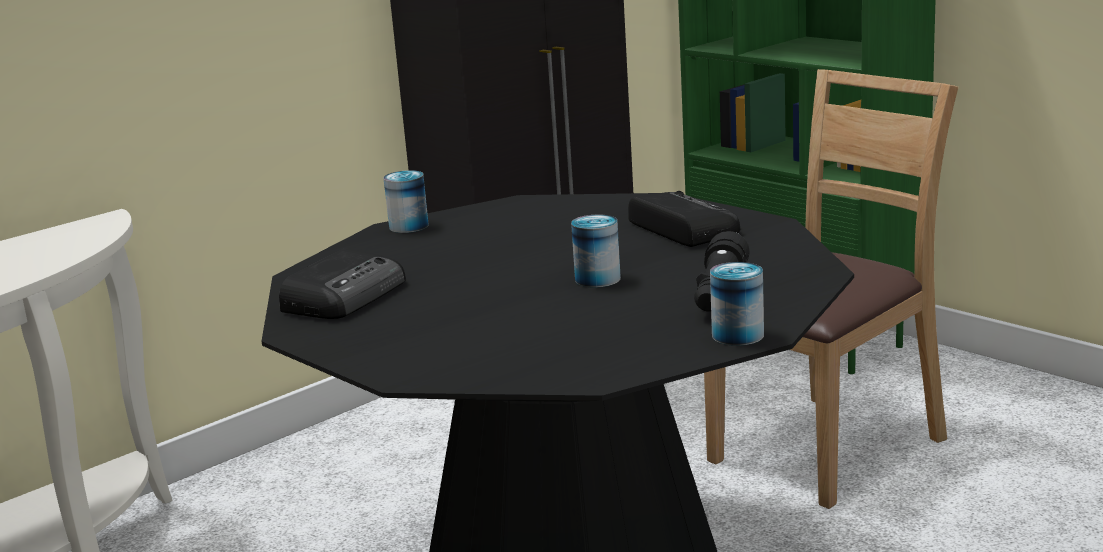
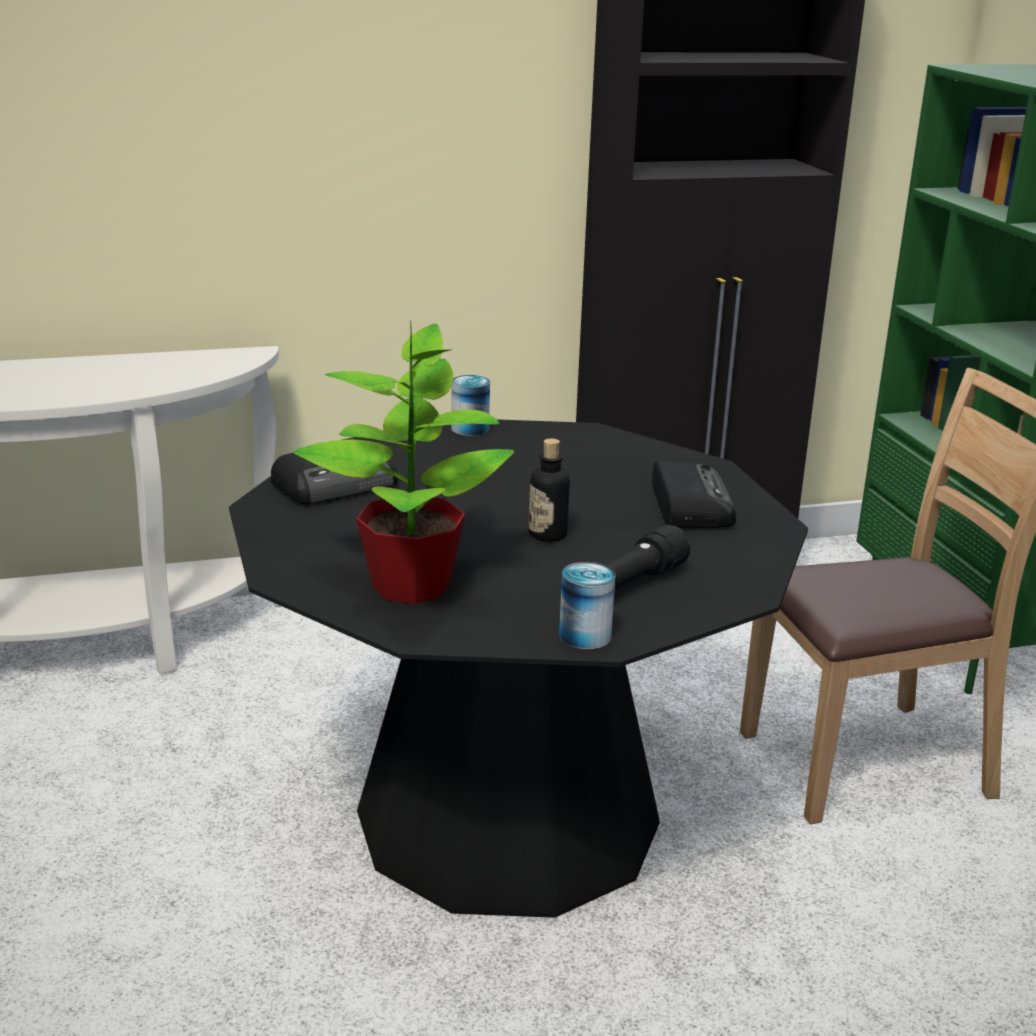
camera: 25 degrees right, 5 degrees up
can [571,215,621,287] -> bottle [529,438,570,542]
none -> potted plant [293,320,514,604]

